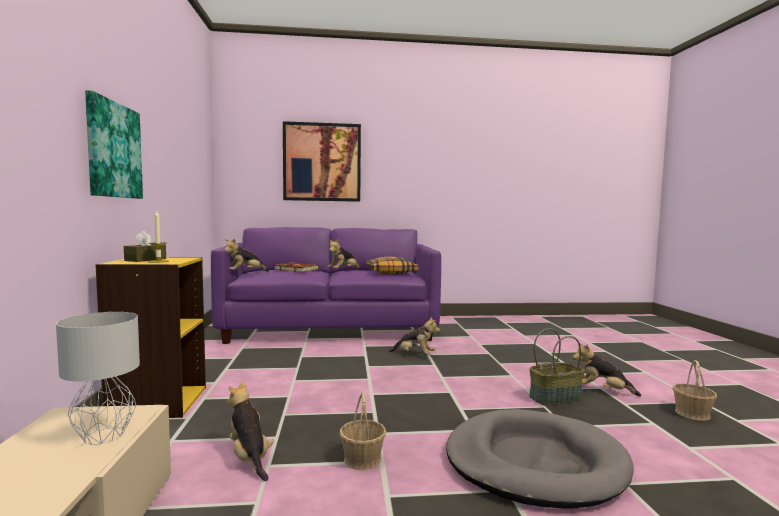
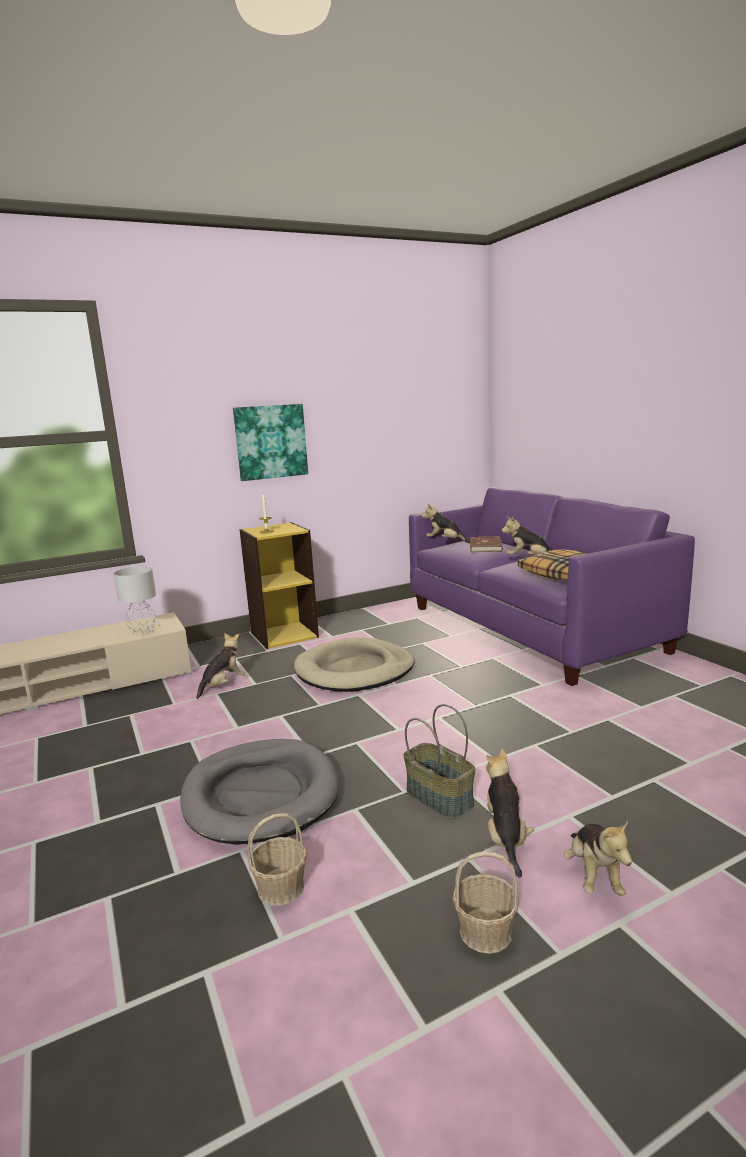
camera: 70 degrees right, 10 degrees up
brown tissue box [124,231,166,262] -> none
picture [283,121,361,202] -> none
basket [339,392,386,470] -> basket moved to [247,813,307,906]
plush toy [389,317,440,354] -> plush toy moved to [564,821,632,896]
none -> beige dog bed [294,637,414,692]

